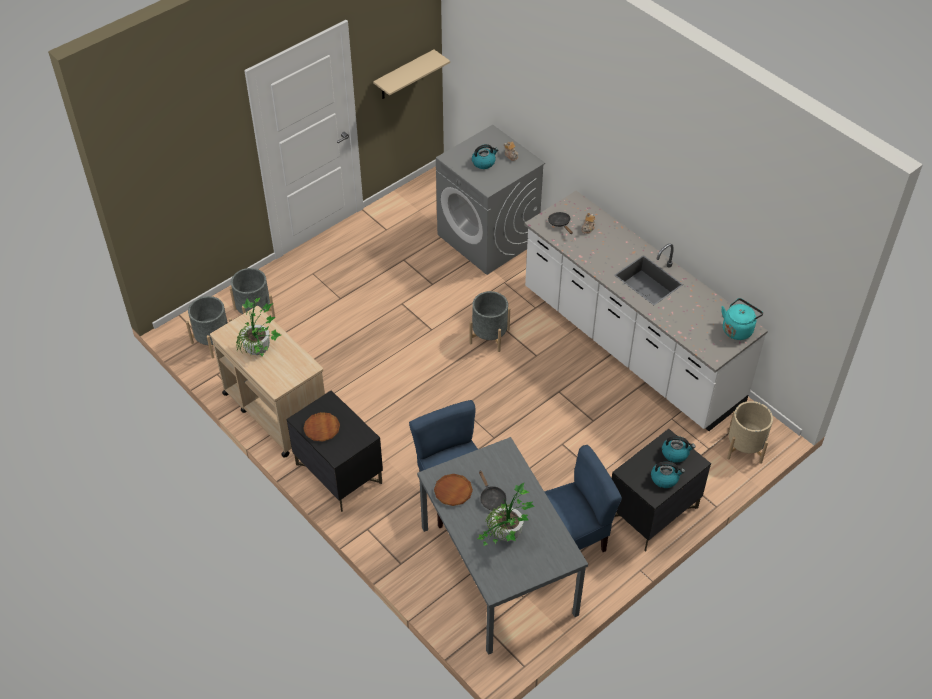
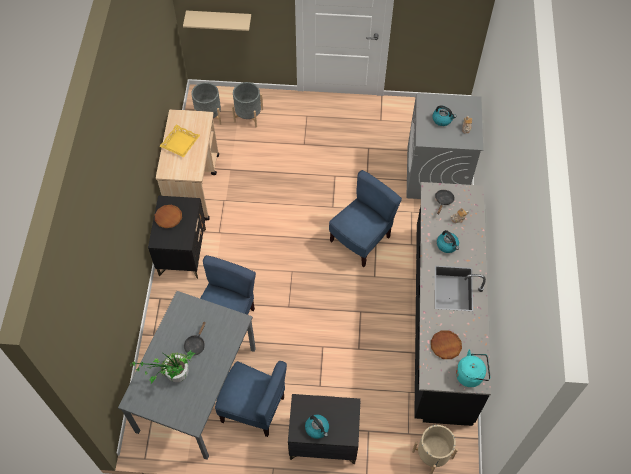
camera: 45 degrees right, 10 degrees up
potted plant [236,295,281,356] -> yellow tray [160,125,200,157]
beige shelf [373,49,450,99] -> beige shelf moved to [183,11,251,31]
brown plate [434,474,473,506] -> brown plate moved to [431,330,462,359]
grey planter [469,291,510,352] -> blue chair [329,170,402,267]
white counter [524,191,768,431] -> black counter [414,182,491,426]
kettle [662,436,695,463] -> kettle moved to [437,230,459,253]

